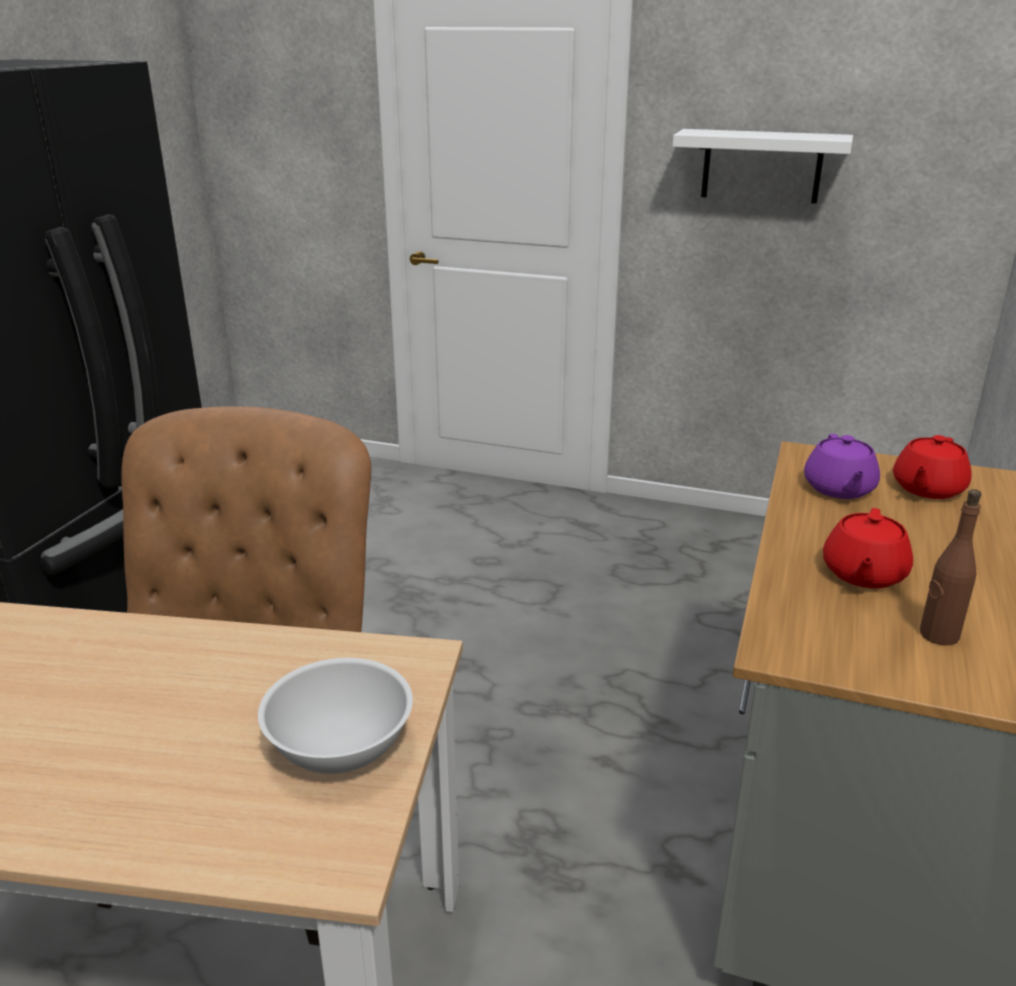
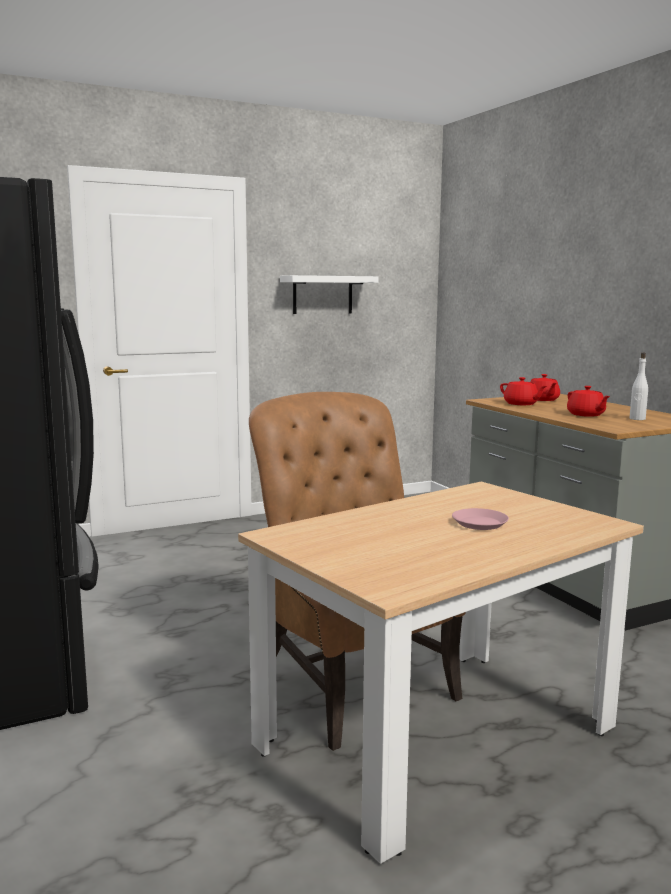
camera: 45 degrees left, 15 degrees down
white bowl [258,658,413,774] -> none
purple teapot [804,434,880,499] -> red teapot [500,377,547,405]
brown bottle [920,489,982,645] -> white bottle [629,353,648,420]
none -> pink plate [452,508,509,530]

